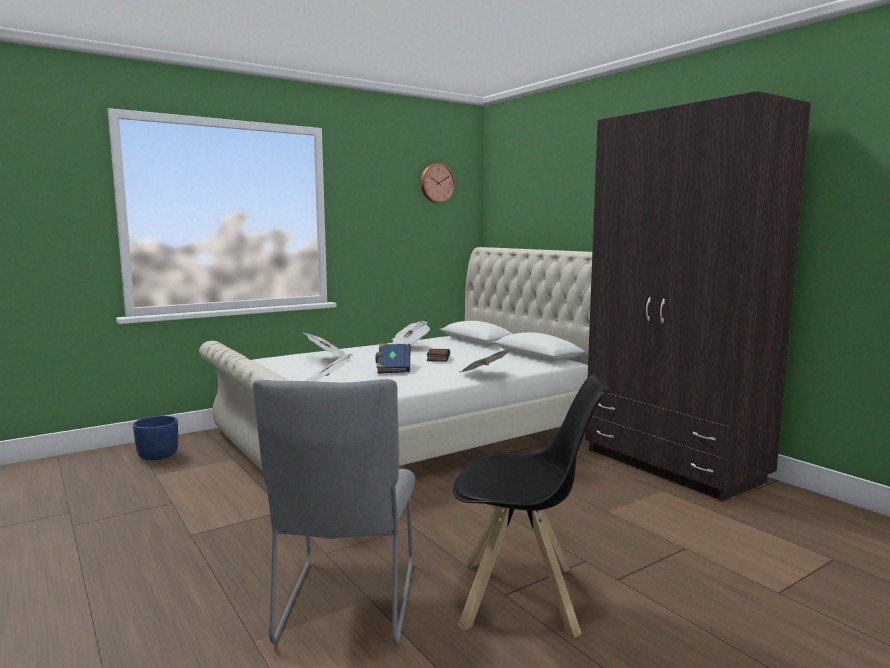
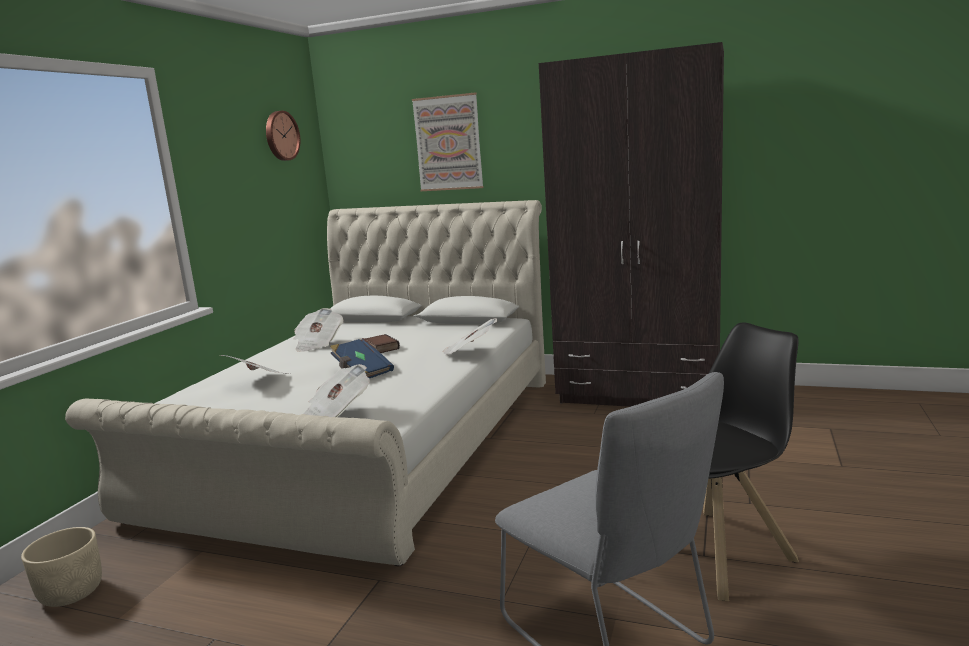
camera: 35 degrees left, 5 degrees up
blue planter [133,416,178,460] -> beige planter [21,527,102,607]
none -> picture [412,93,484,191]

